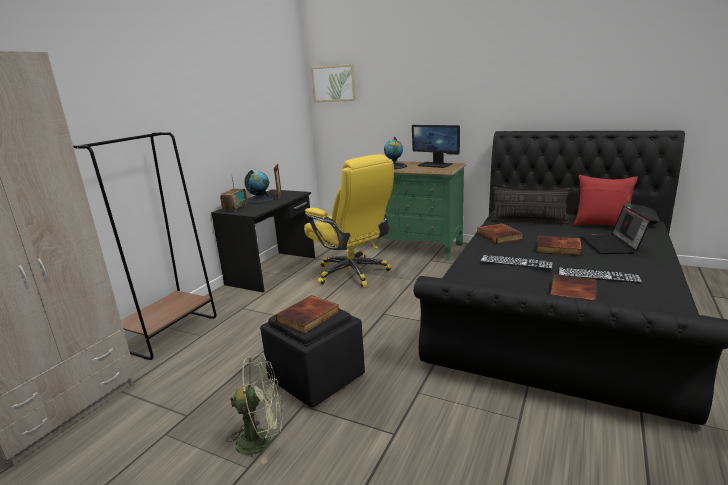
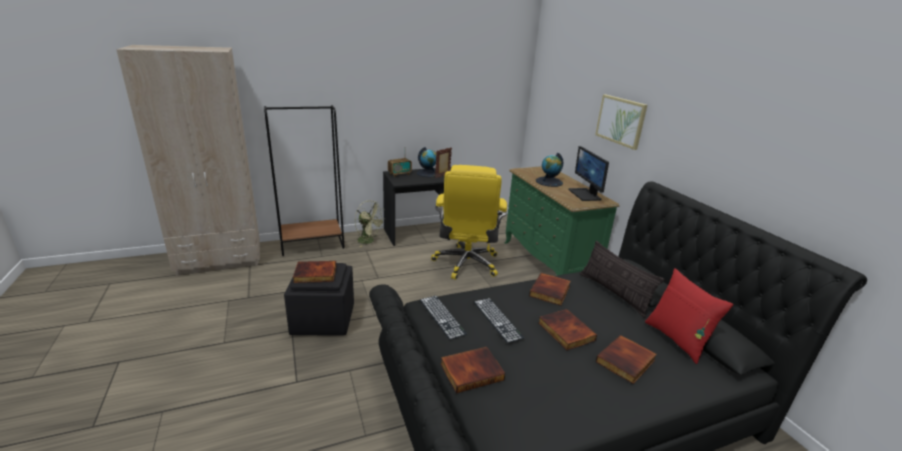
camera: 40 degrees right, 5 degrees up
green fan [226,354,283,464] -> green fan moved to [355,200,386,247]
picture [311,64,356,102] -> picture moved to [595,94,647,150]
keyboard [558,268,642,283] -> keyboard moved to [420,296,467,340]
laptop [580,205,651,254] -> book [596,335,657,384]

